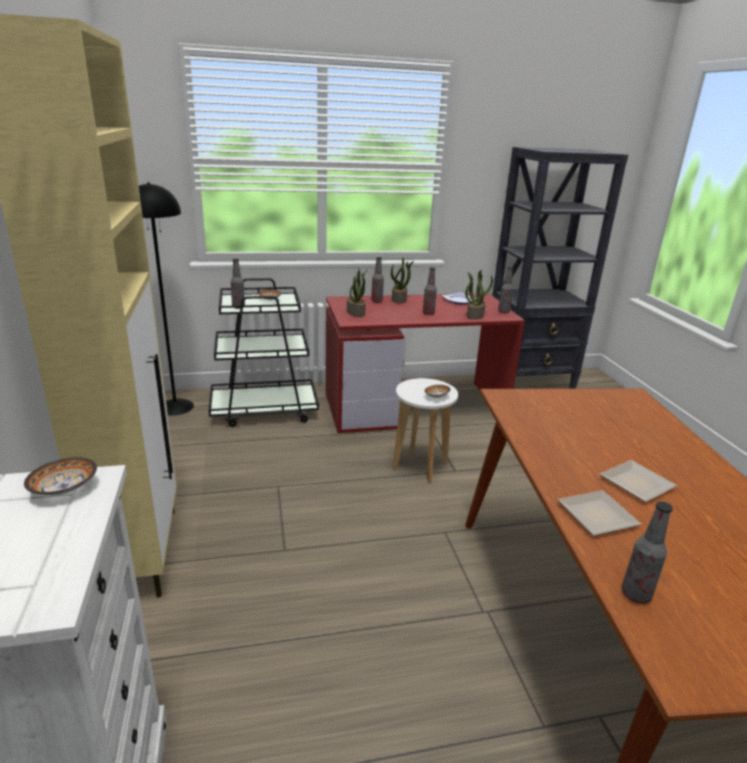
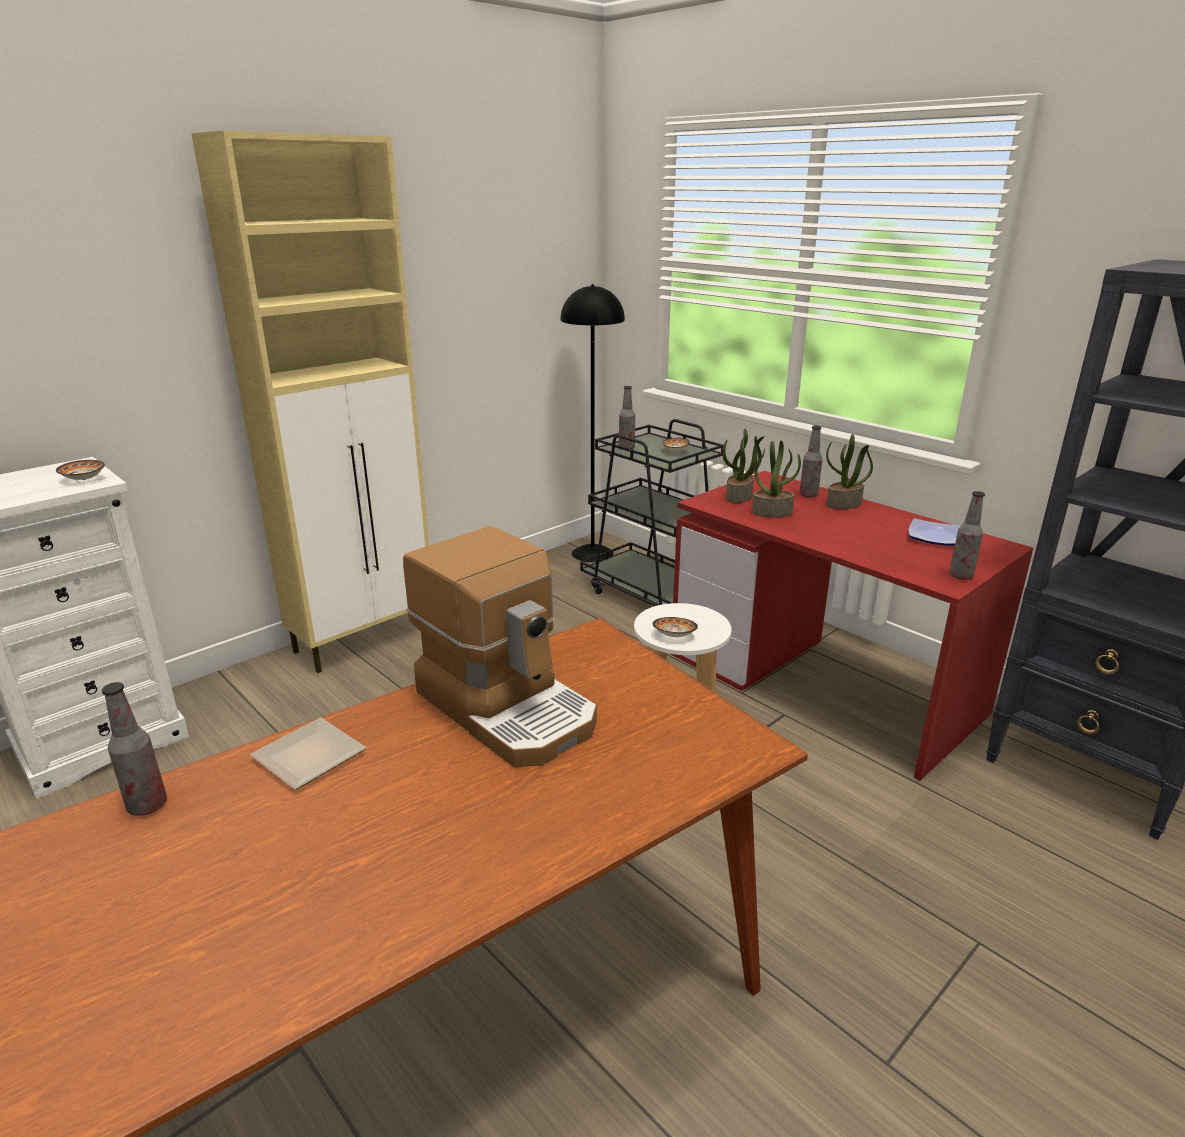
camera: 60 degrees right, 0 degrees up
bottle [423,267,437,315] -> none
potted plant [465,270,493,320] -> potted plant moved to [752,441,801,517]
plate [600,460,677,502] -> none
none -> coffee machine [403,526,597,767]

